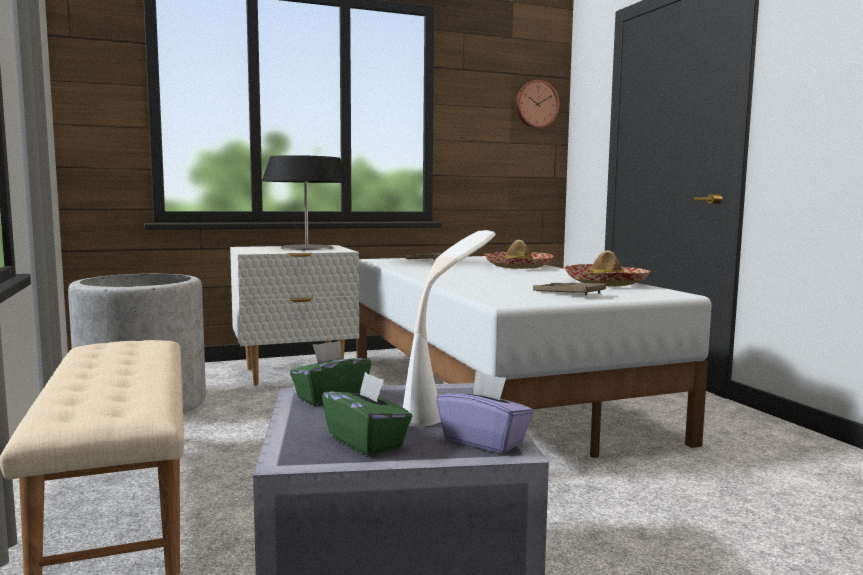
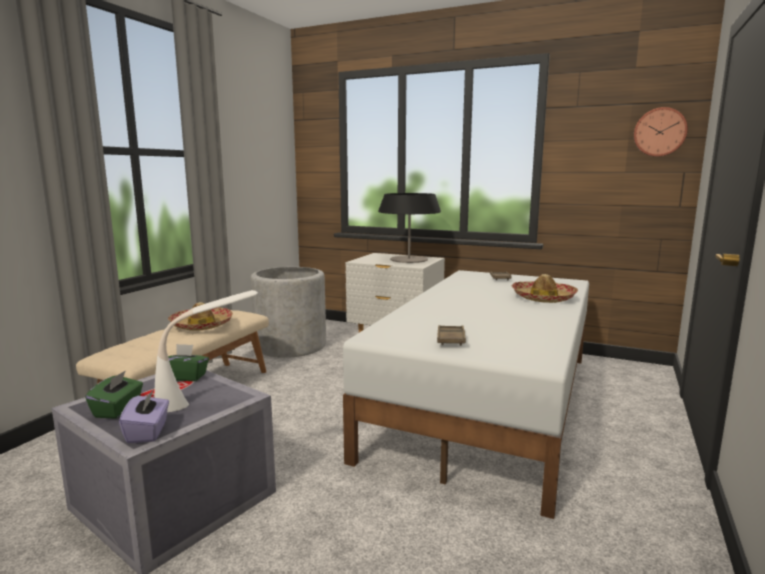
camera: 45 degrees right, 5 degrees up
hat [564,250,651,286] -> hat moved to [168,302,233,331]

